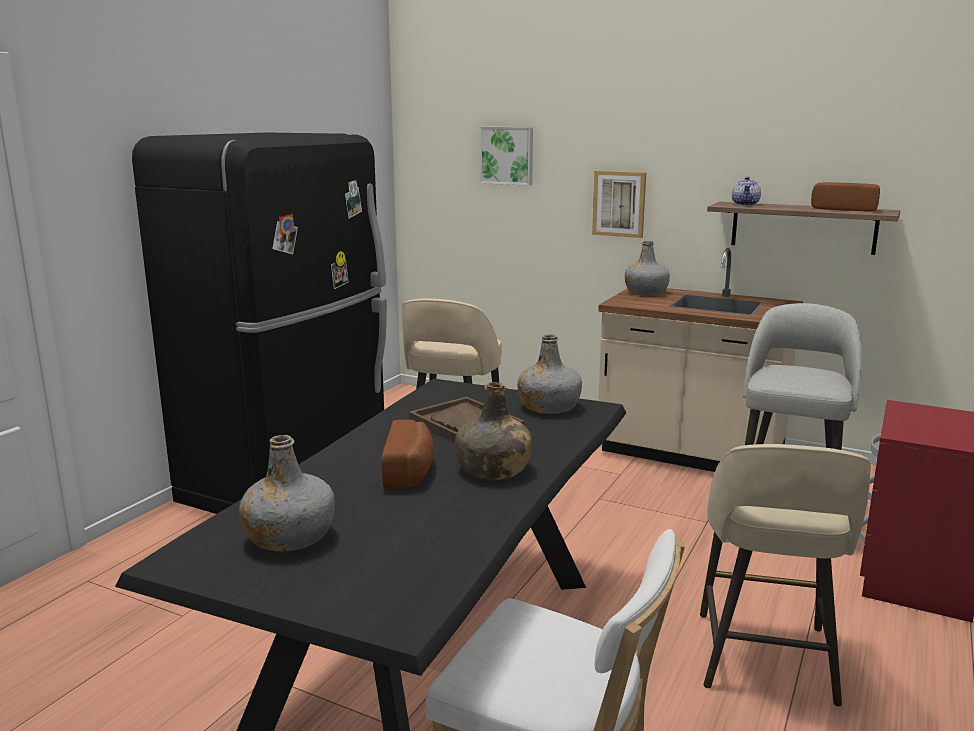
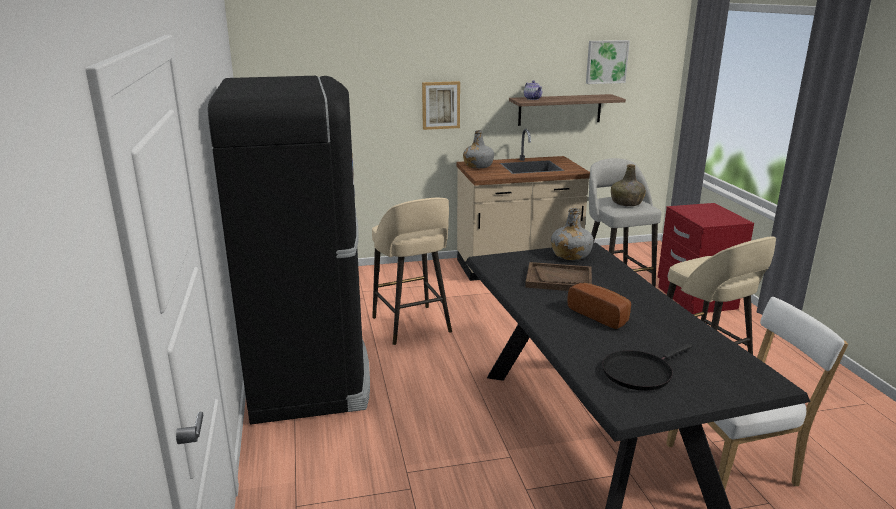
camera: 40 degrees left, 5 degrees up
grey bottle [239,435,335,551] -> black frying pan [602,344,692,391]
green bottle [455,382,533,480] -> green bottle moved to [611,164,646,206]
picture [480,127,533,186] -> picture moved to [586,40,630,84]
bread [811,182,880,212] -> none

